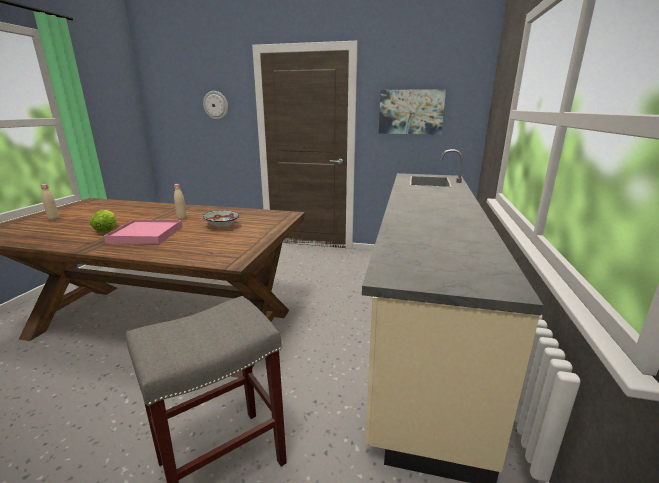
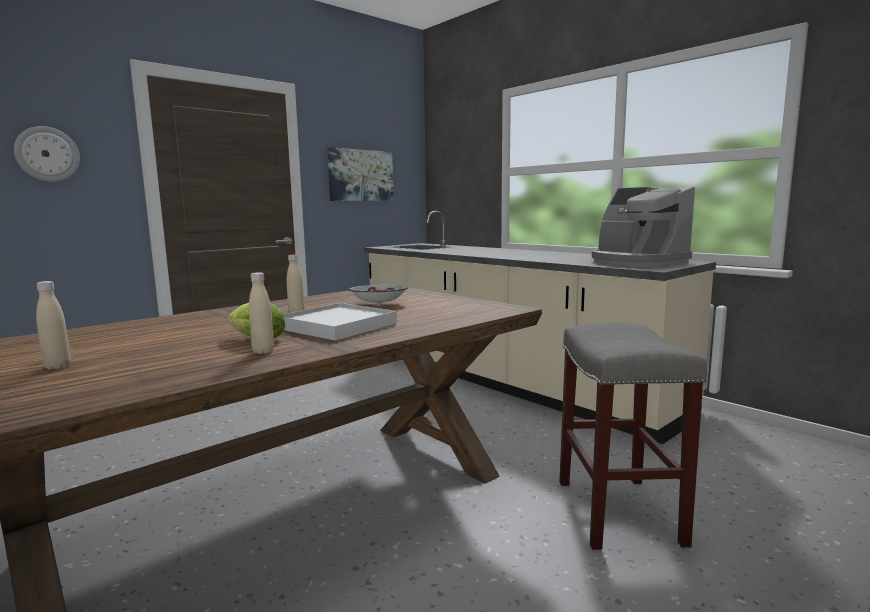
camera: 55 degrees left, 10 degrees down
pink tray [104,219,182,244] -> white tray [284,303,397,341]
none -> beige bottle [249,272,274,354]
none -> coffee machine [592,187,695,267]

